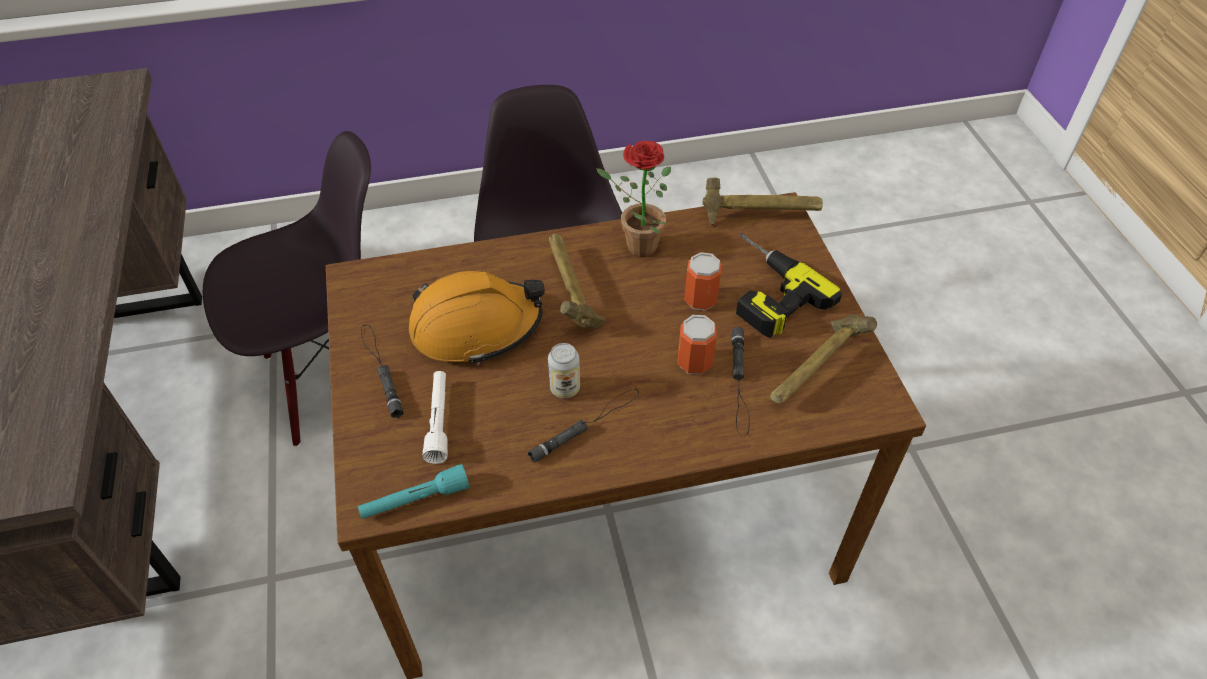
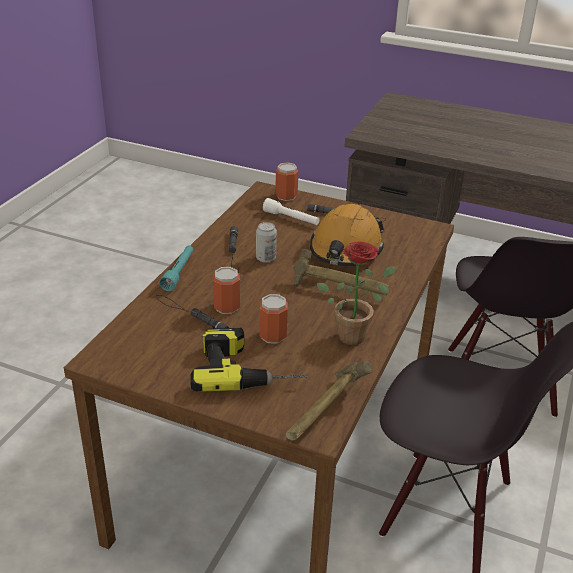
camera: 125 degrees right, 15 degrees down
turquoise flashlight [358,464,470,519] -> turquoise flashlight moved to [159,245,194,291]
hammer [770,314,877,403] -> none
none -> can [275,162,299,201]

